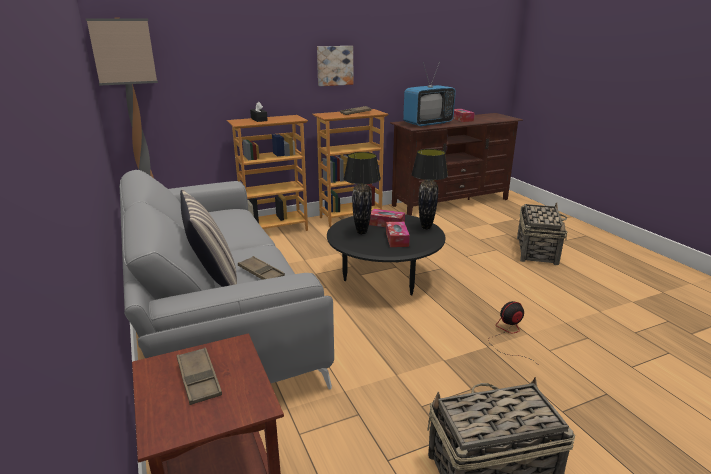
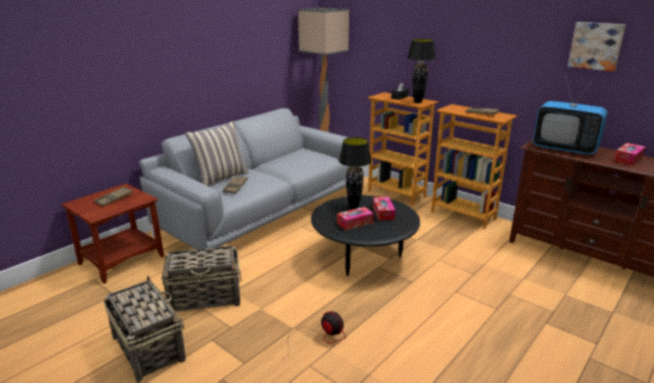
camera: 65 degrees right, 0 degrees up
picture [317,46,353,86] -> picture moved to [568,22,626,72]
black table lamp [411,149,448,229] -> black table lamp moved to [407,39,436,103]
basket [517,202,568,265] -> basket moved to [161,246,242,312]

